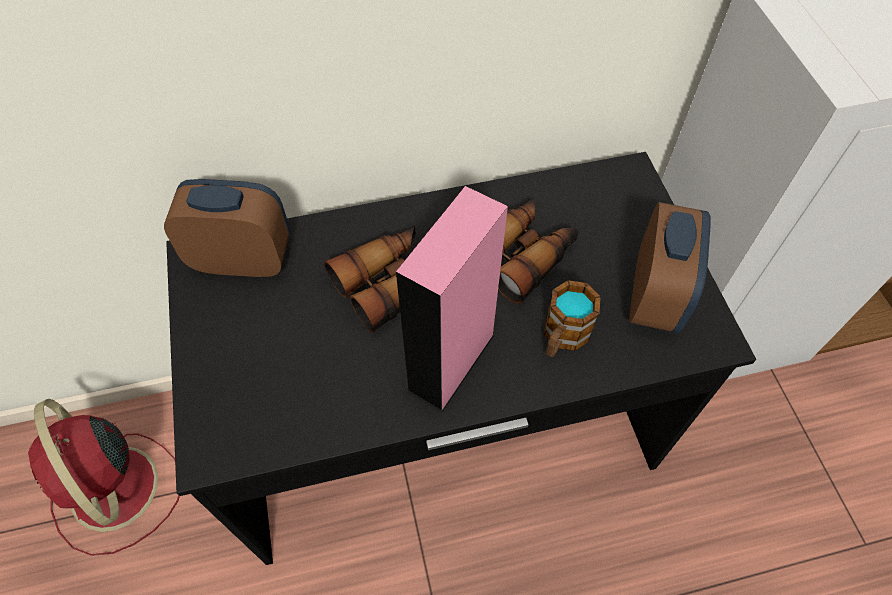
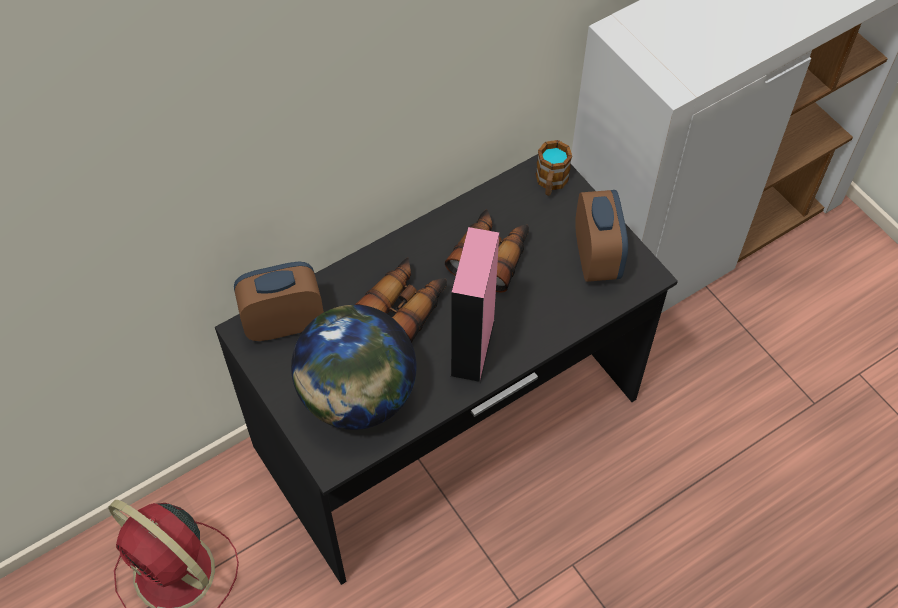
camera: 20 degrees left, 0 degrees up
mug [544,280,600,357] -> mug moved to [536,140,572,196]
none -> globe [291,305,416,430]

